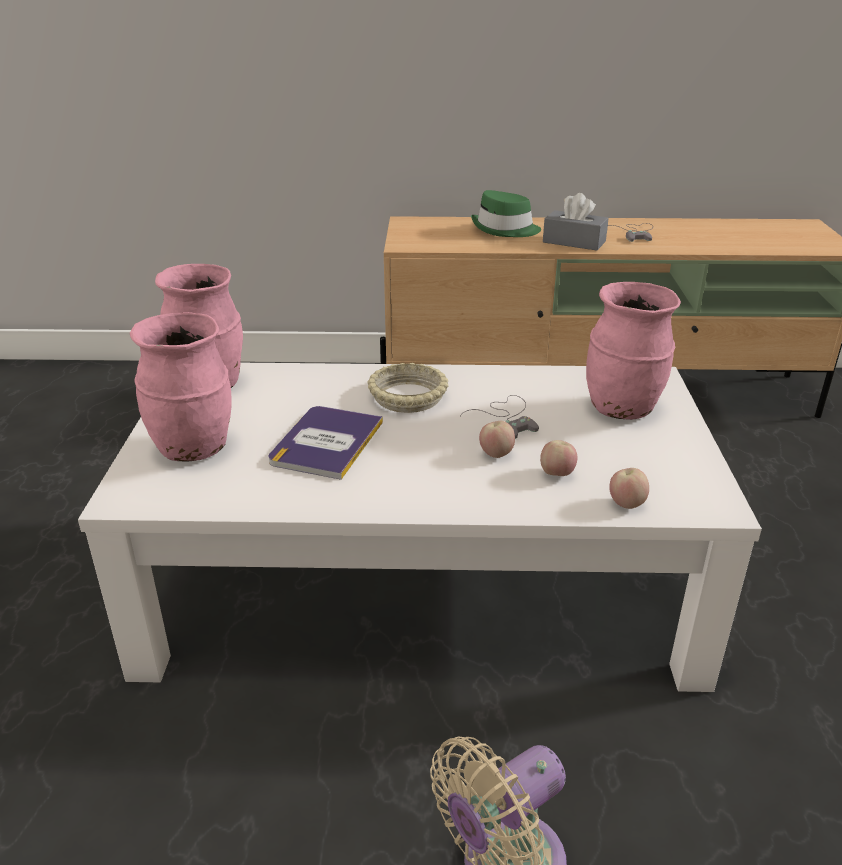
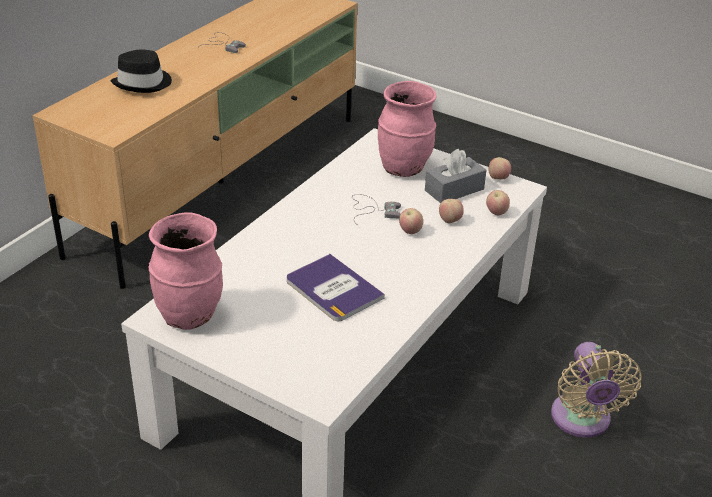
camera: 60 degrees left, 5 degrees up
pink vase [130,312,232,462] -> none
beige bowl [368,363,448,413] -> none
green hat [471,190,541,237] -> black hat [111,49,172,93]
grey tissue box [543,193,609,251] -> grey tissue box moved to [425,149,486,203]
none -> apple [488,157,511,180]

